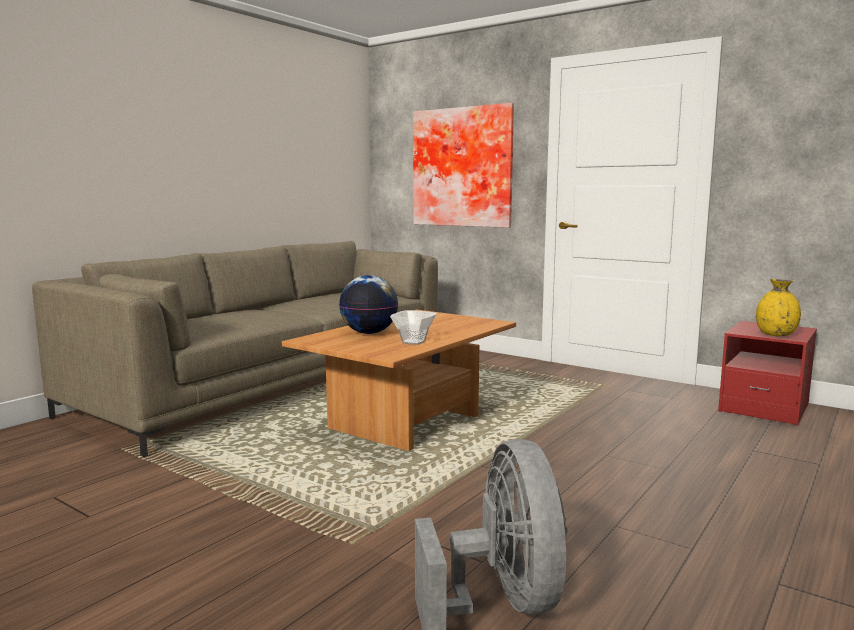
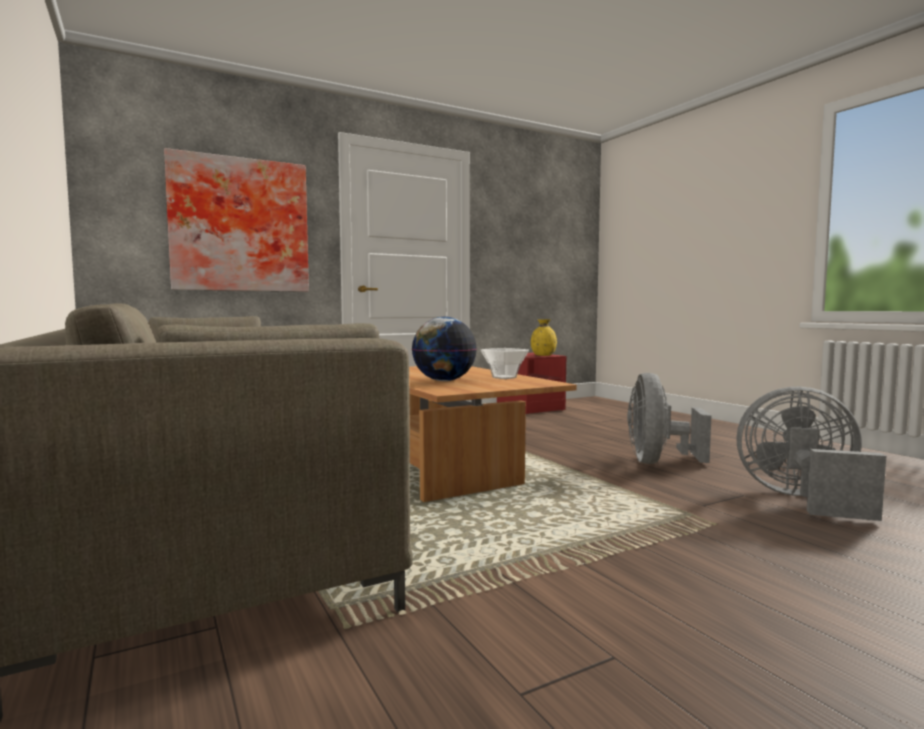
camera: 65 degrees left, 5 degrees down
none -> grey fan [627,373,712,464]

